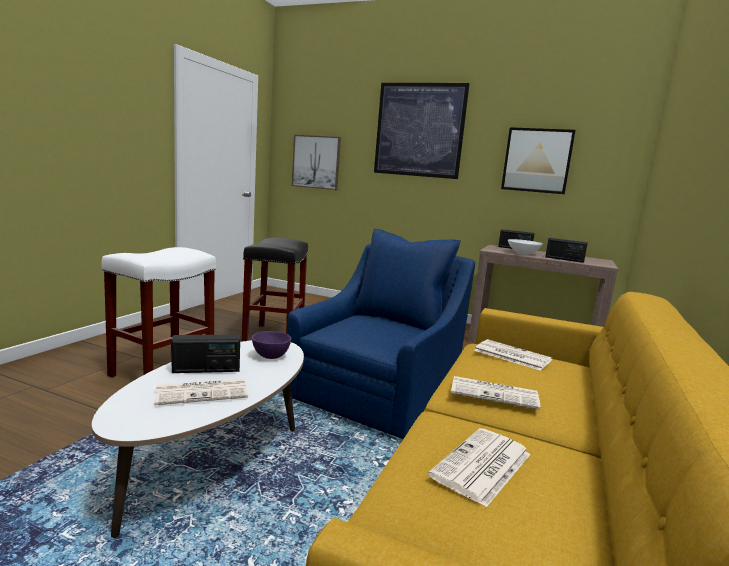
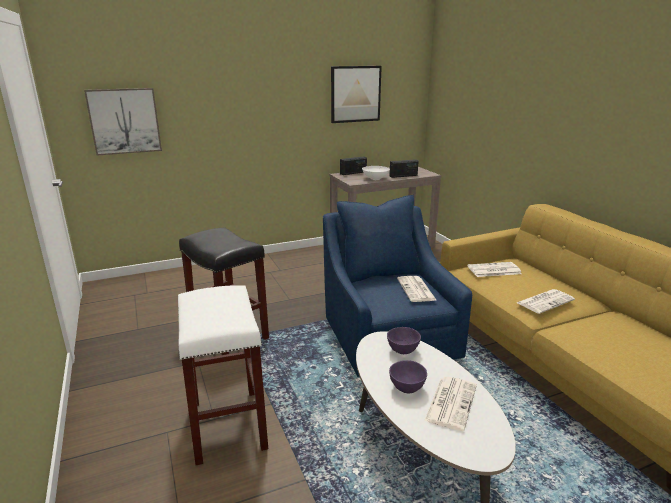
camera: 45 degrees left, 10 degrees up
radio [171,335,240,373] -> purple bowl [389,360,427,393]
picture [374,83,470,179] -> none
newspaper [428,428,531,507] -> newspaper moved to [397,276,436,302]

